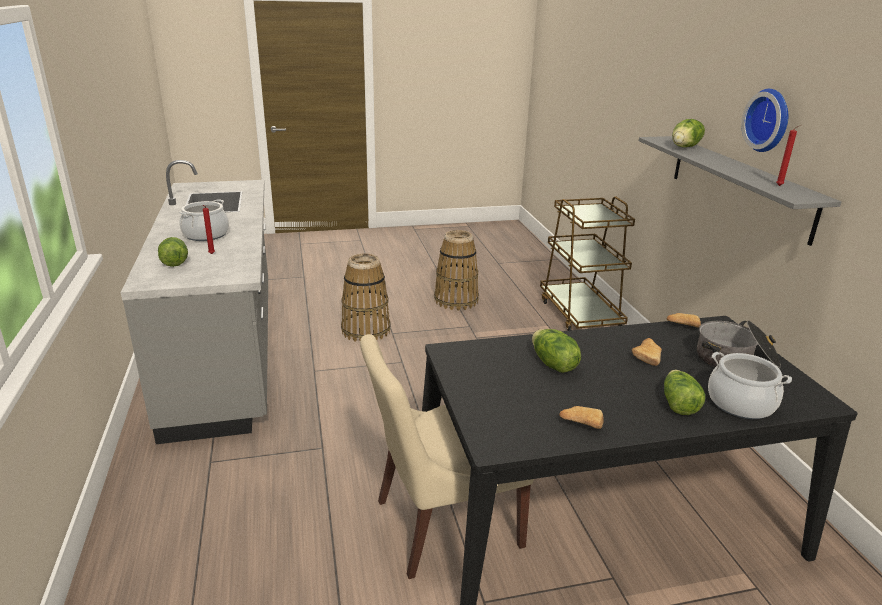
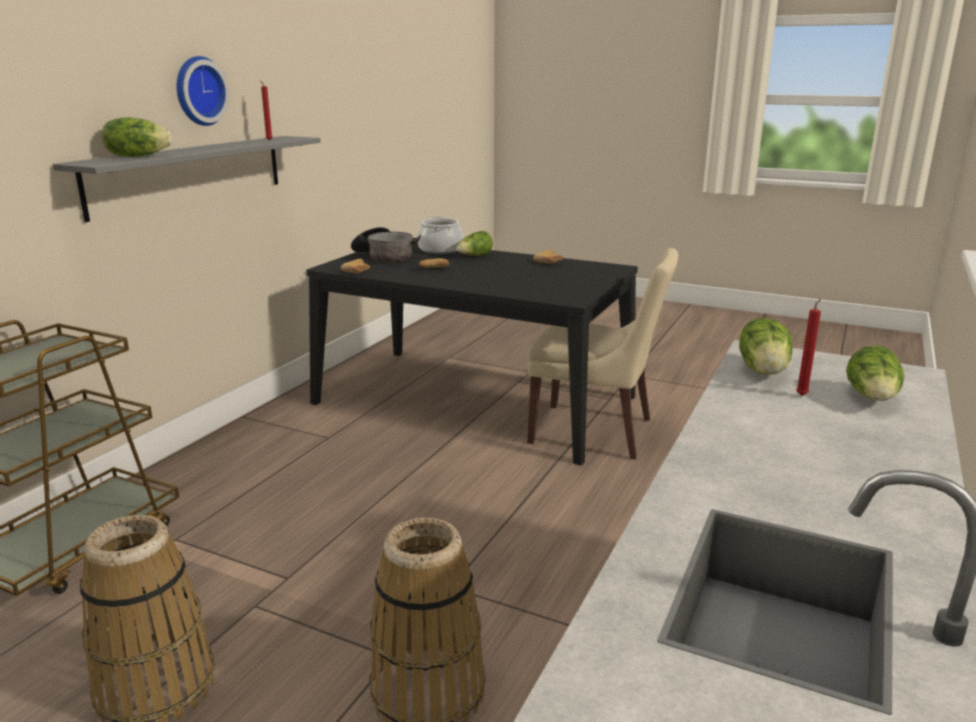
camera: 140 degrees left, 5 degrees down
cooking pot [179,199,229,241] -> none
lettuce [532,329,581,373] -> lettuce moved to [739,318,792,375]

